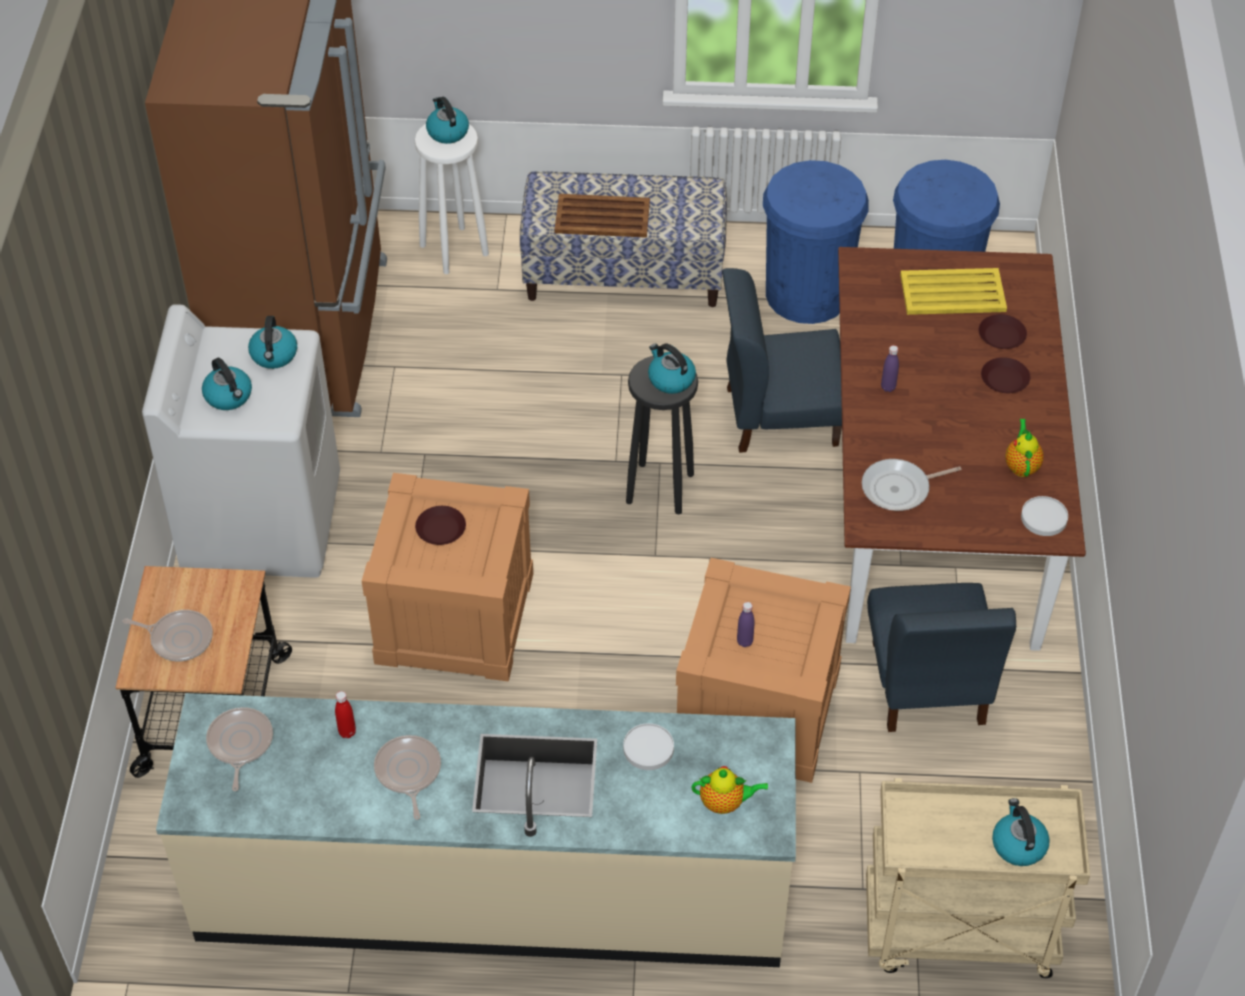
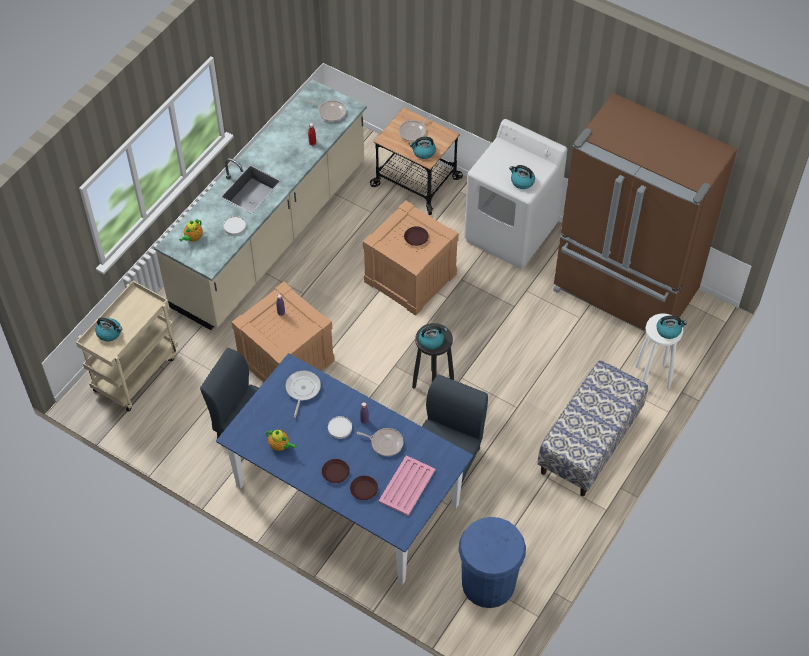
camera: 120 degrees right, 5 degrees up
kettle [202,358,252,410] -> kettle moved to [409,137,436,159]
frying pan [374,735,441,820] -> frying pan moved to [357,428,403,456]
brown tray [555,194,650,238] -> none
blue trash can [763,160,869,324] -> none
brown dining table [838,247,1086,651] -> blue dining table [216,353,473,585]
yellow tray [900,268,1007,315] -> pink tray [379,455,435,516]
white plate [1021,496,1068,536] -> white plate moved to [328,416,352,439]

